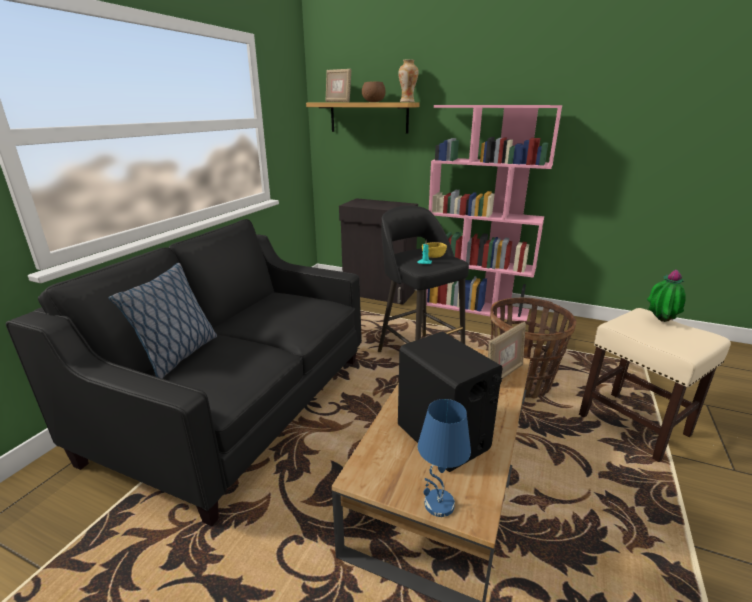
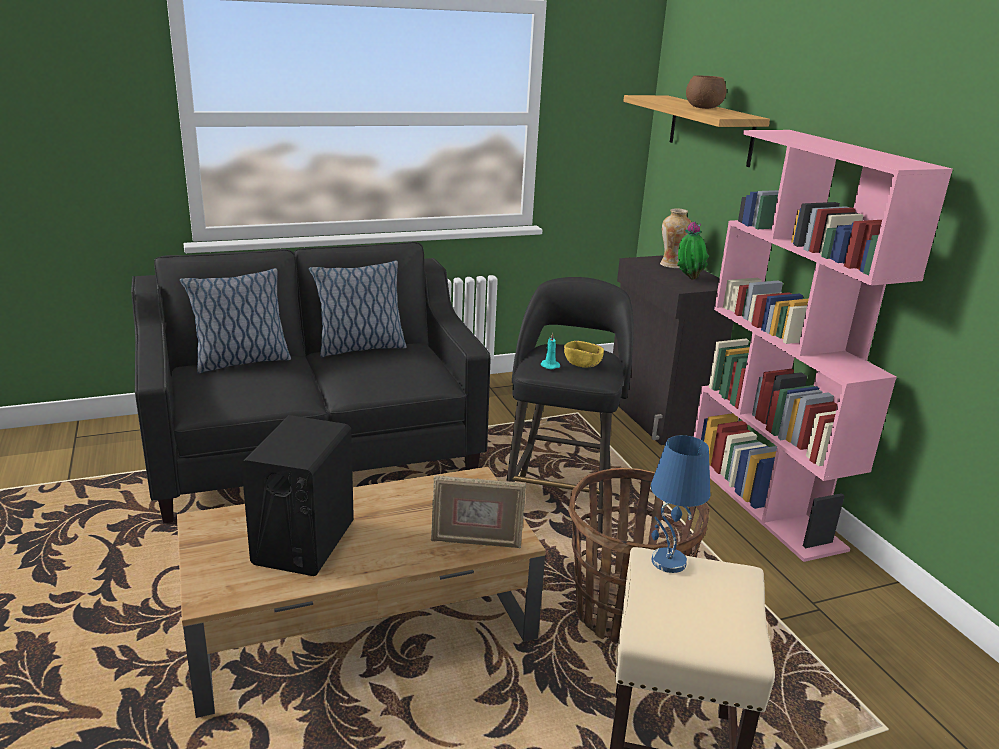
camera: 45 degrees right, 0 degrees up
picture frame [326,68,351,102] -> none
vase [398,59,419,102] -> vase moved to [660,208,691,268]
blue table lamp [418,399,471,517] -> blue table lamp moved to [651,435,710,573]
potted plant [647,269,686,322] -> potted plant moved to [677,221,709,280]
none -> pillow [309,260,407,357]

